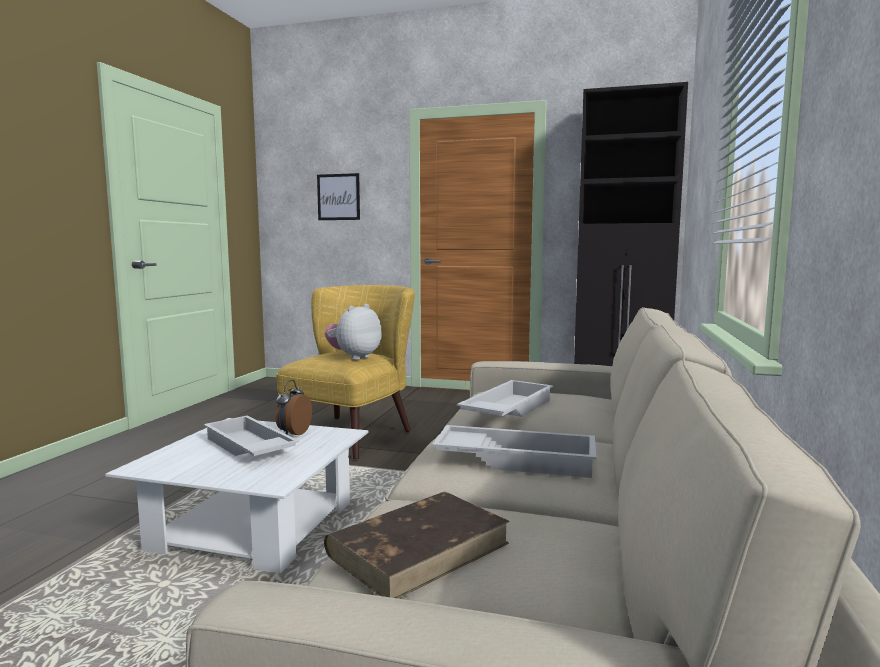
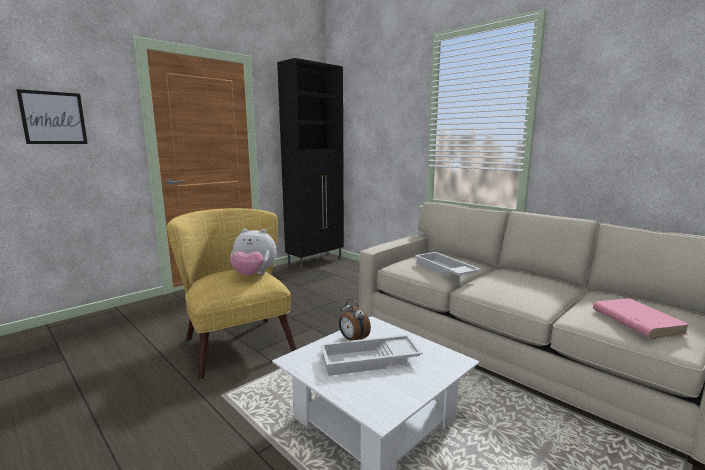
camera: 60 degrees left, 5 degrees up
brown book [324,492,510,598] -> pink book [593,298,690,339]
plush toy [325,304,382,360] -> plush toy turned 60 degrees counterclockwise [230,229,276,276]
white tray [432,425,596,478] -> none

